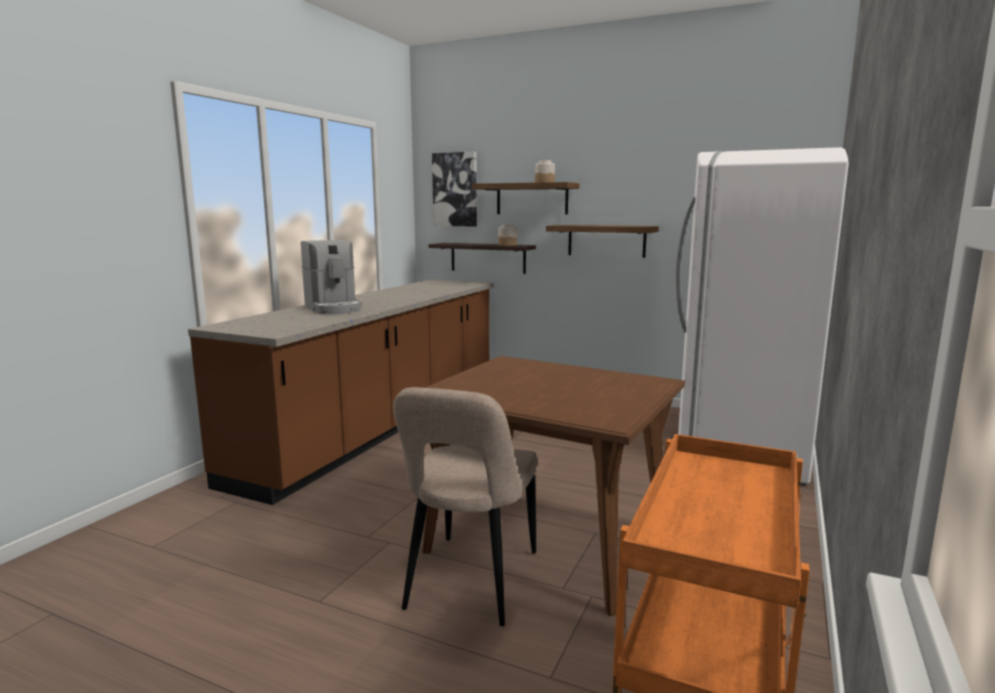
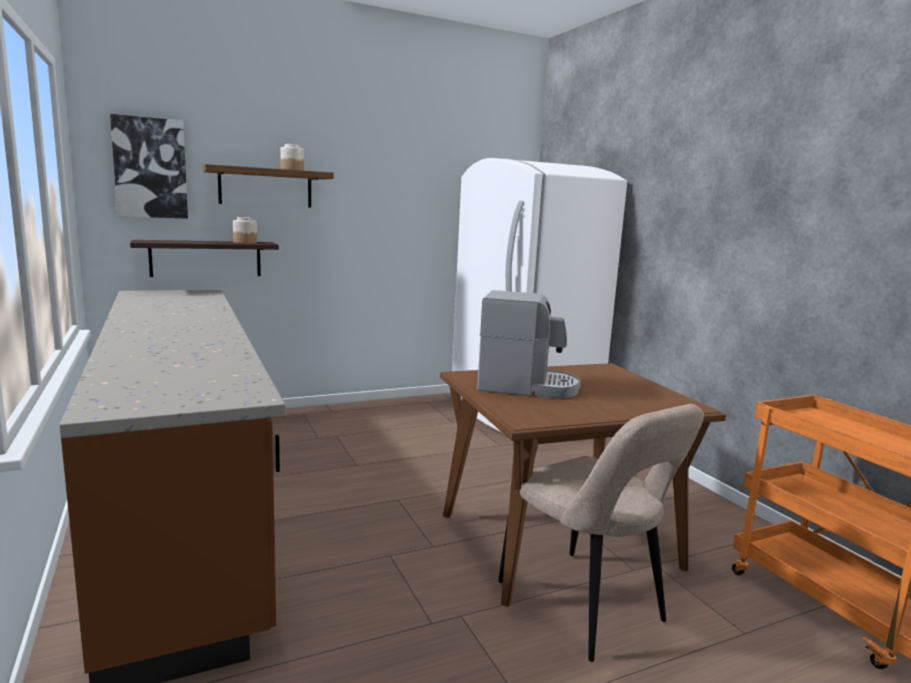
camera: 50 degrees left, 0 degrees up
coffee machine [301,240,362,314] -> coffee machine moved to [477,290,581,399]
shelf [546,225,659,258] -> none

